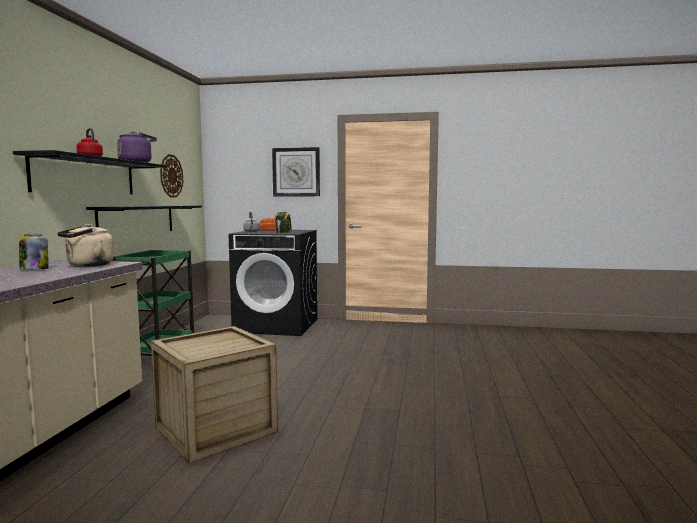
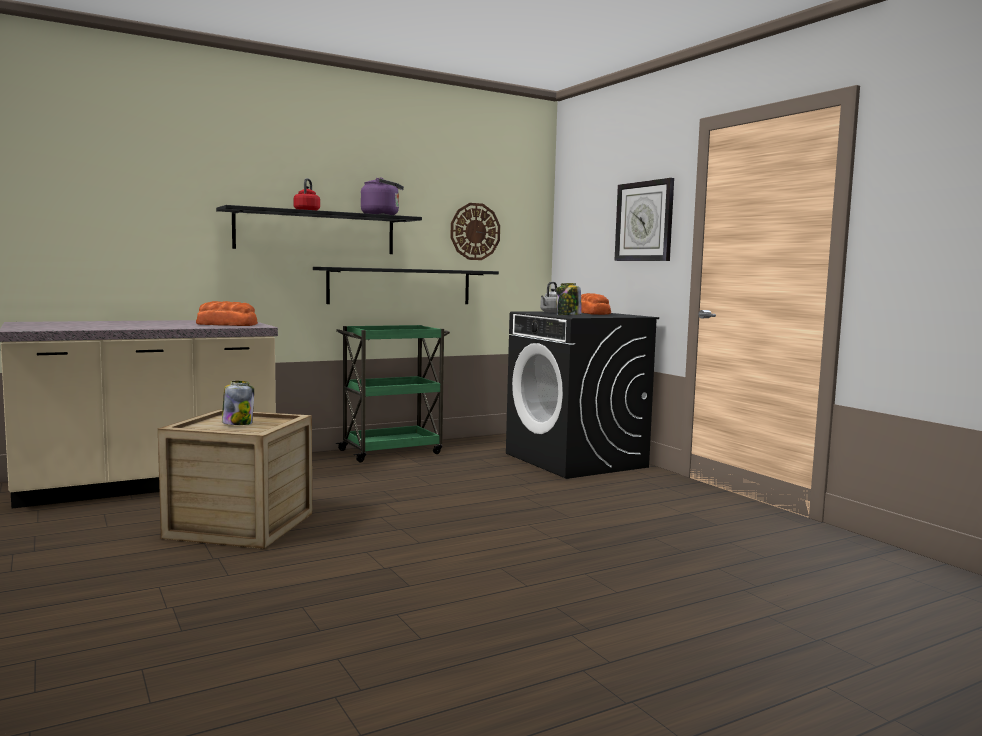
camera: 50 degrees right, 0 degrees up
jar [19,234,49,270] -> jar moved to [222,381,254,425]
beige kettle [57,224,114,267] -> bread [196,301,258,326]

